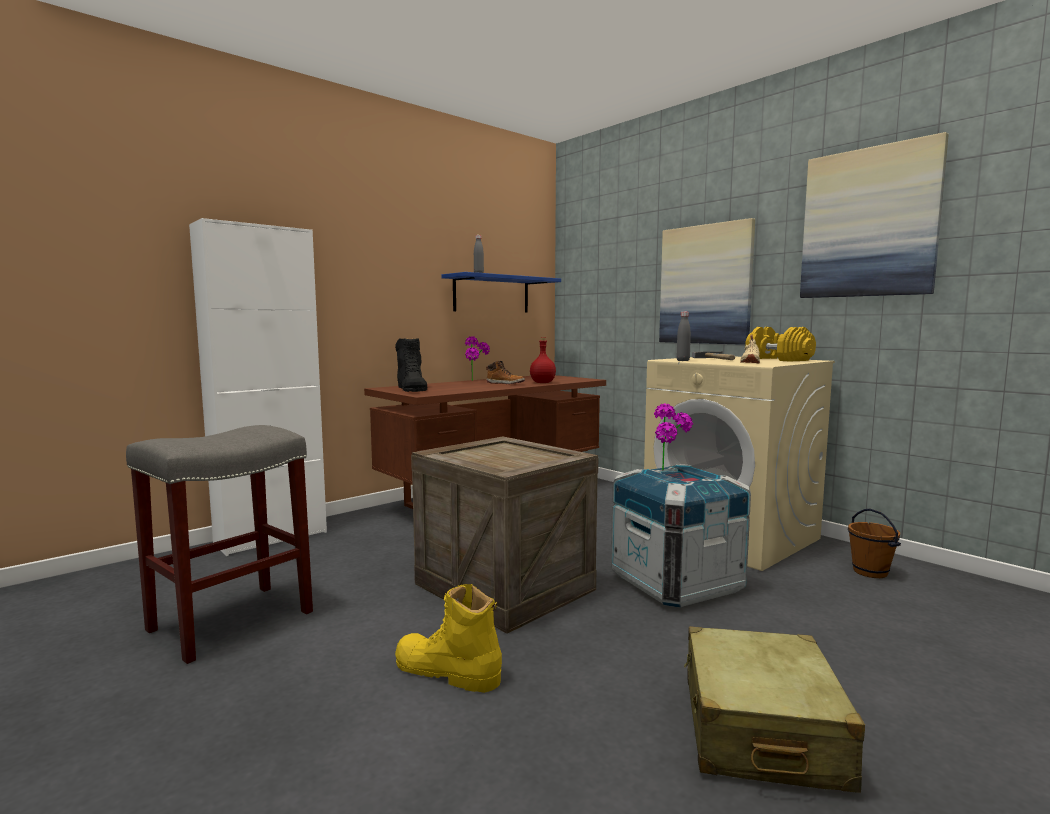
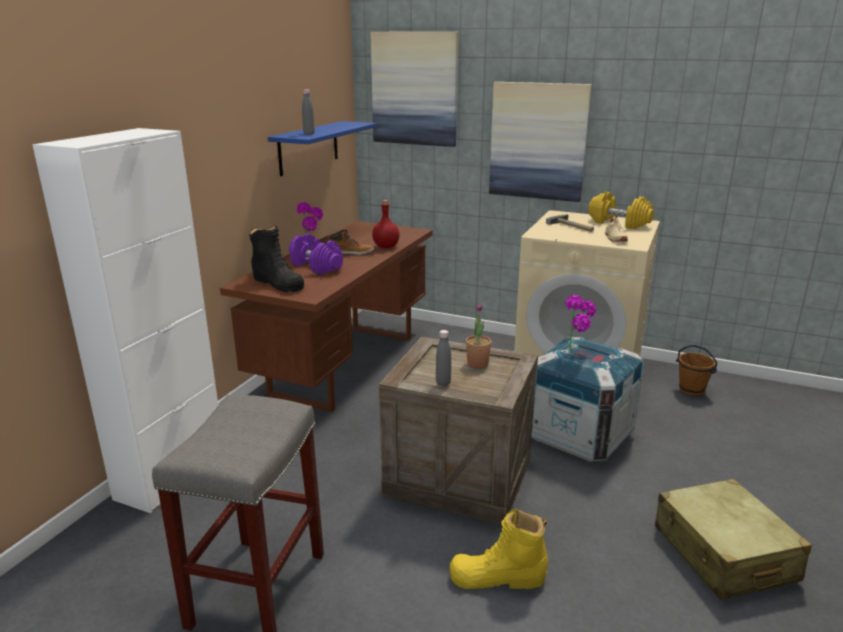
camera: 25 degrees left, 15 degrees up
grey bottle [676,312,691,361] -> grey bottle moved to [436,330,451,386]
picture [800,132,948,298] -> picture moved to [370,31,458,147]
none -> purple dumbbell [289,233,343,274]
none -> potted plant [466,303,492,368]

